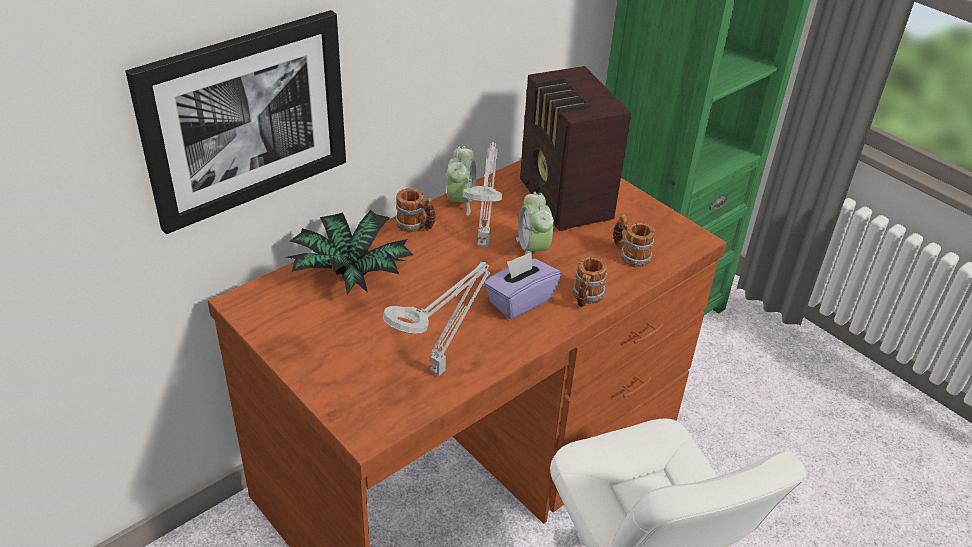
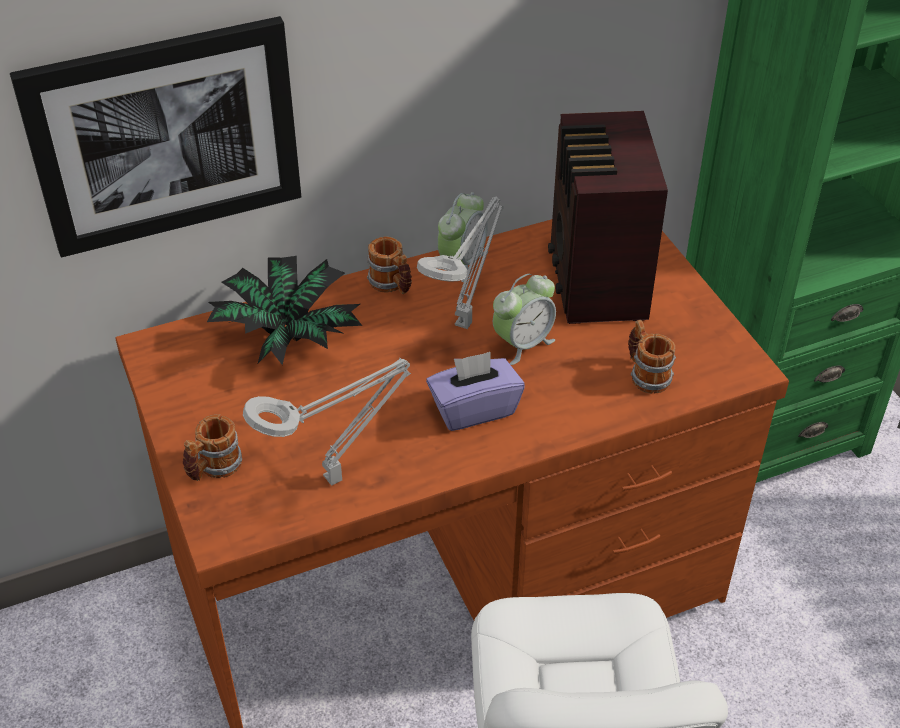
camera: 20 degrees right, 5 degrees up
alarm clock [516,192,554,255] -> alarm clock turned 135 degrees counterclockwise [493,274,556,365]
mug [572,256,607,307] -> mug moved to [183,414,242,481]

